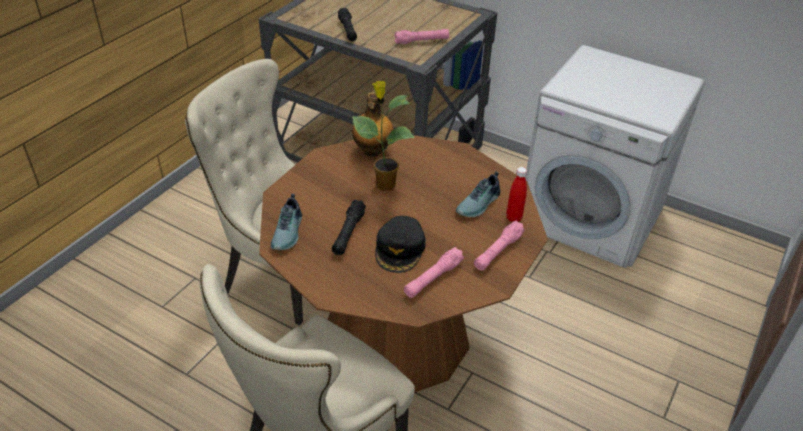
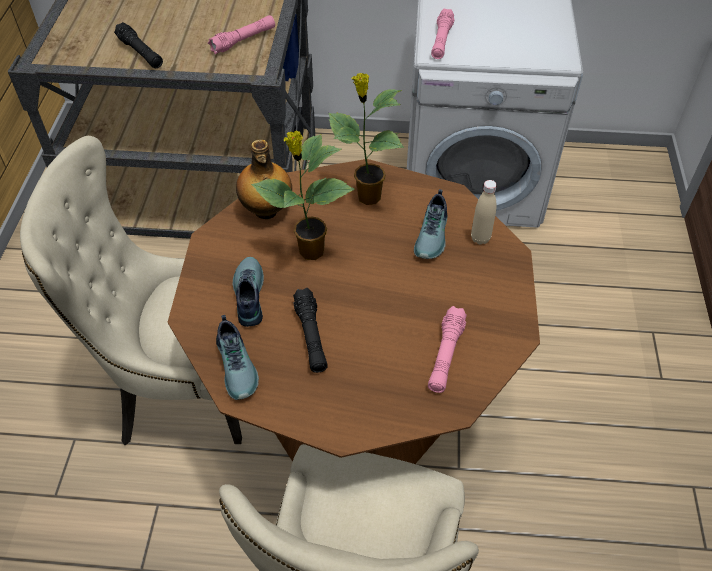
camera: 25 degrees left, 10 degrees up
black cap [375,216,426,273] -> none
pink flashlight [474,220,525,271] -> pink flashlight moved to [431,8,454,59]
red bottle [506,167,527,222] -> beige bottle [471,180,497,245]
none -> shoe [233,257,264,327]
none -> potted plant [329,73,404,205]

